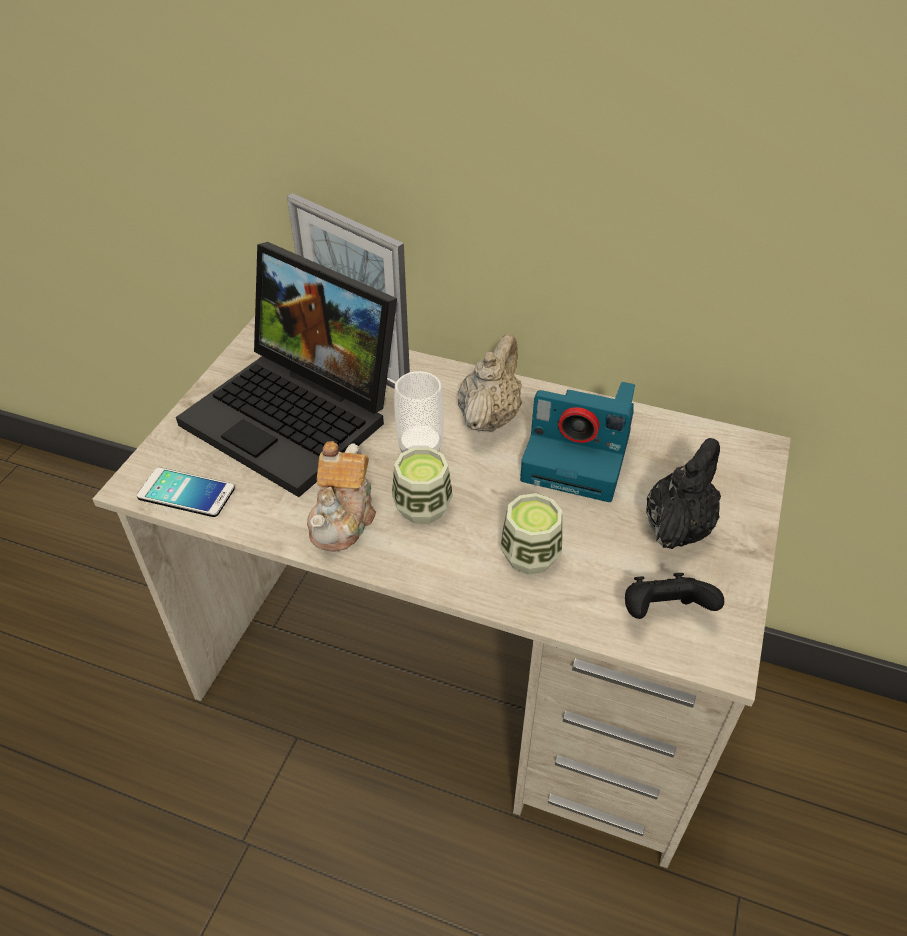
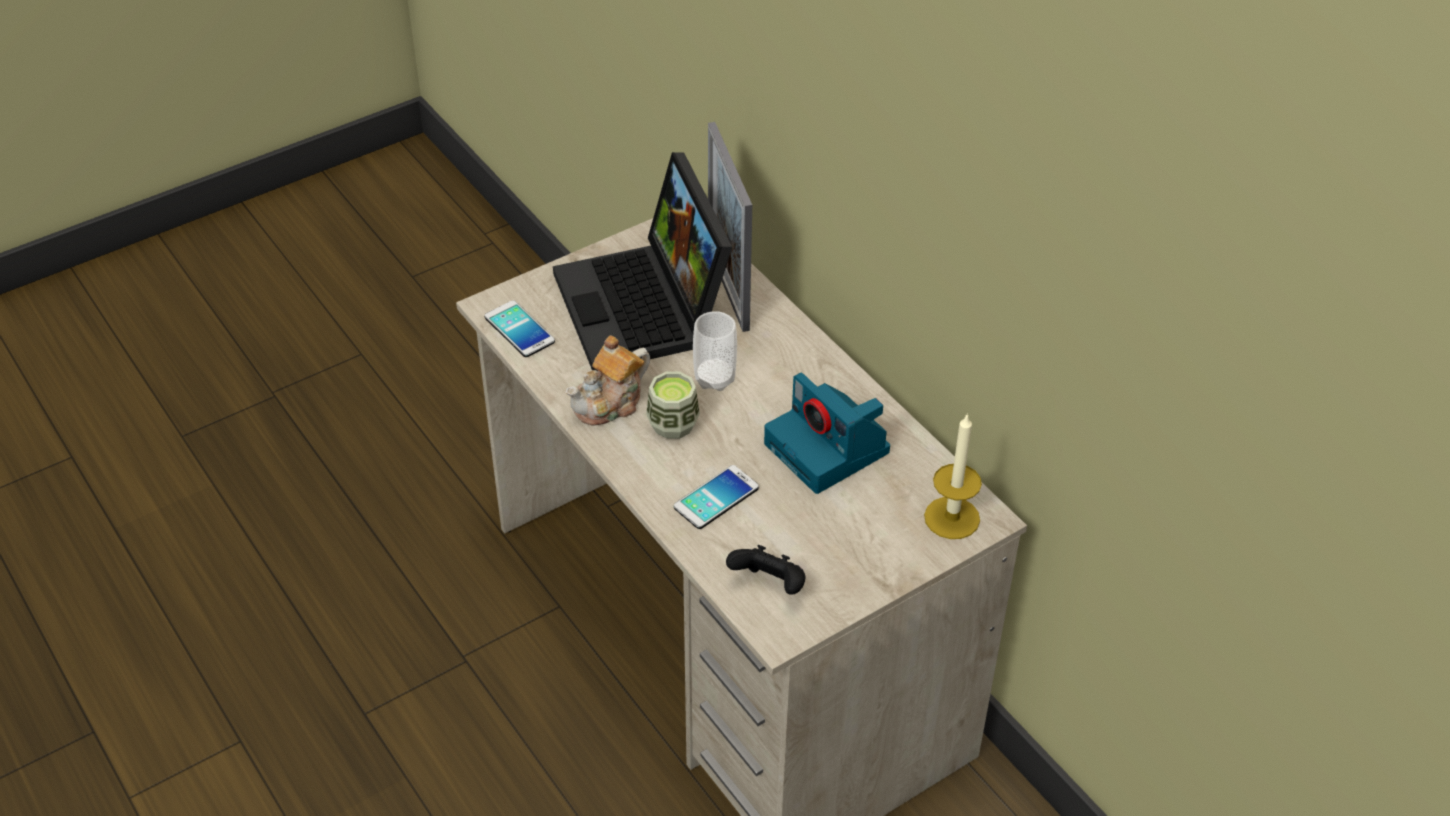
camera: 35 degrees right, 0 degrees up
beige teapot [458,334,522,432] -> none
cup [500,493,562,575] -> phone [674,465,759,529]
black teapot [646,438,721,549] -> none
none -> candle [924,413,982,539]

